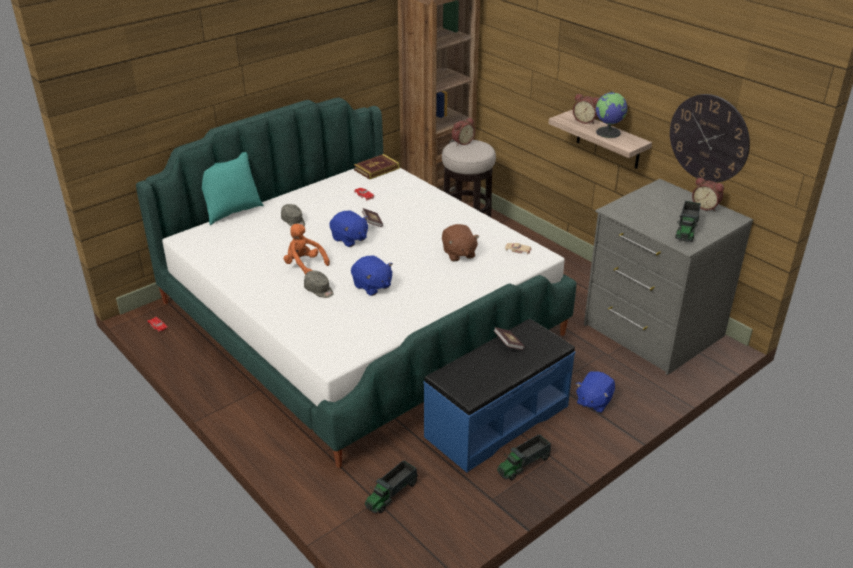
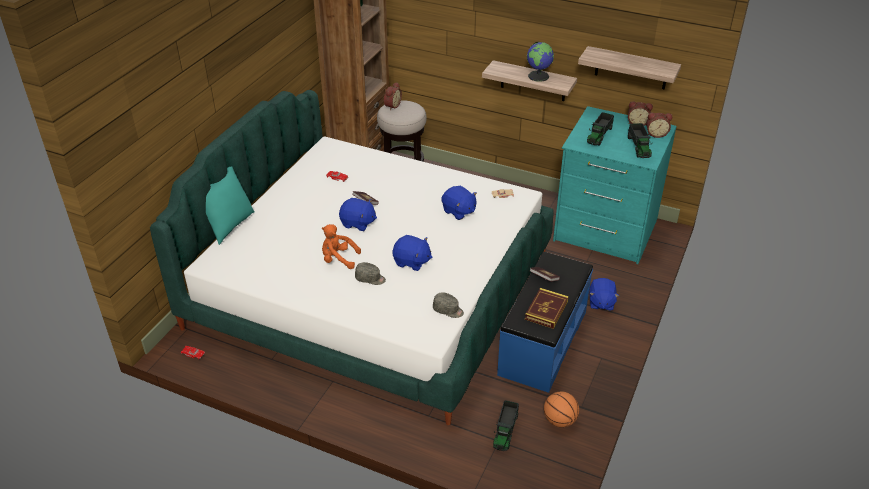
camera: 25 degrees left, 5 degrees up
grey cap [281,204,305,226] -> grey cap moved to [433,292,464,318]
book [354,154,400,180] -> book moved to [525,288,569,329]
brown plush toy [442,224,480,262] -> blue plush toy [442,186,477,220]
toy truck [497,435,552,480] -> toy truck moved to [587,112,614,146]
alarm clock [573,94,599,124] -> alarm clock moved to [646,112,672,138]
grey dresser [584,179,753,375] -> turquoise dresser [553,106,677,264]
wall clock [670,94,750,183] -> shelf [578,46,681,90]
none -> basketball [544,392,579,427]

